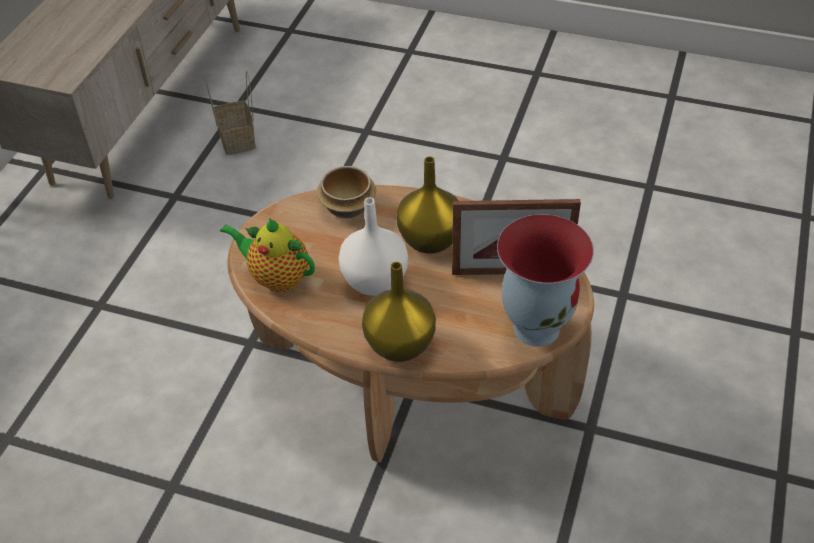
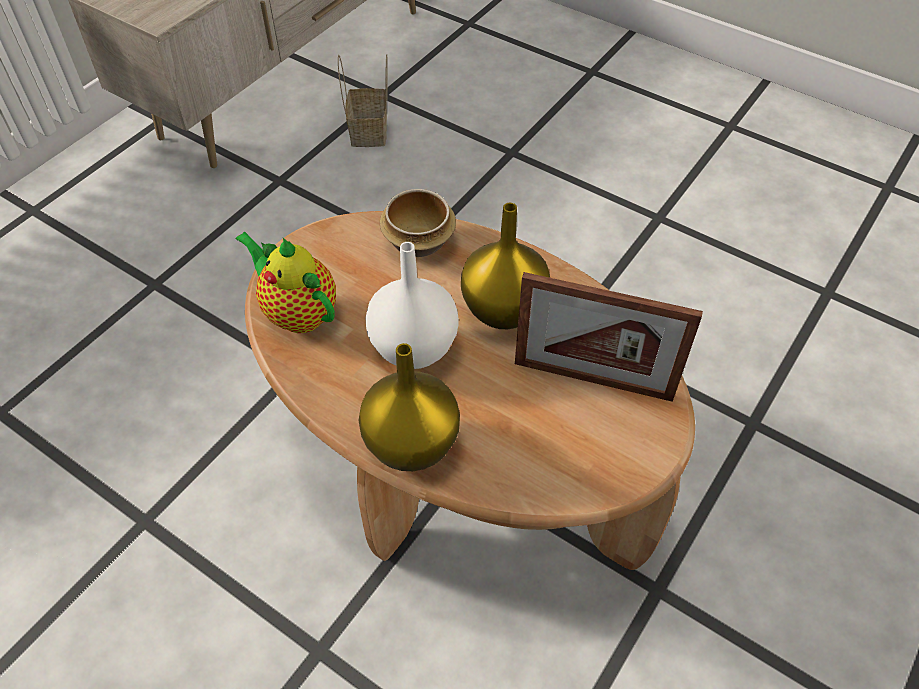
camera: 15 degrees right, 5 degrees up
vase [497,214,594,347] -> none

